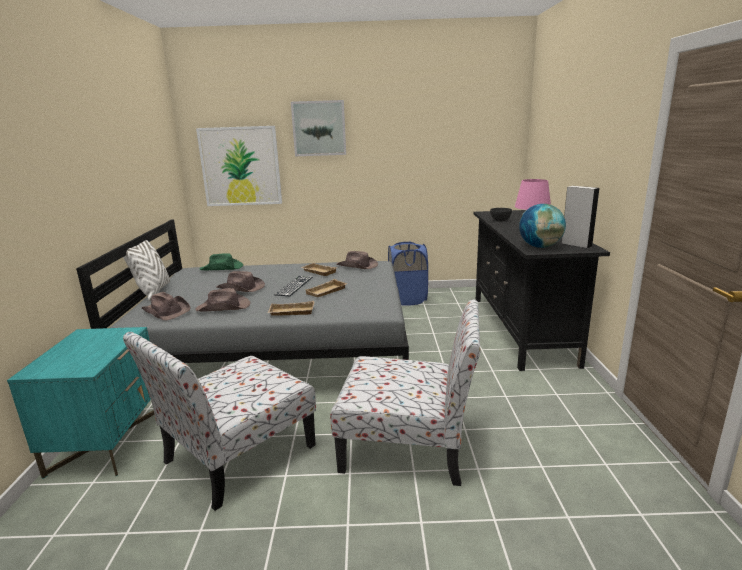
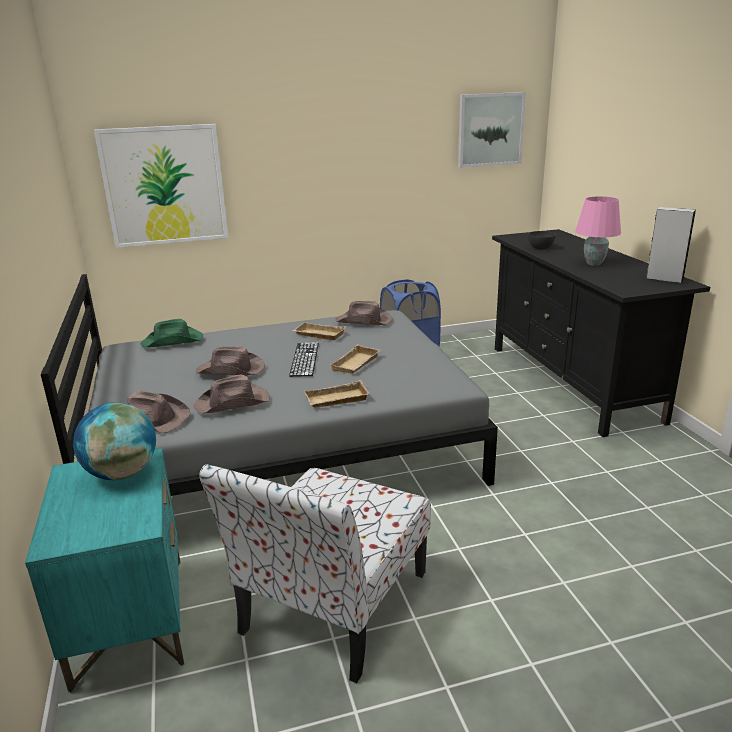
camera: 15 degrees left, 5 degrees up
white pillow [123,240,170,301] -> none
picture [291,100,346,156] -> picture moved to [458,92,526,168]
chair [330,299,481,486] -> none
globe [519,204,566,248] -> globe moved to [73,402,156,480]

